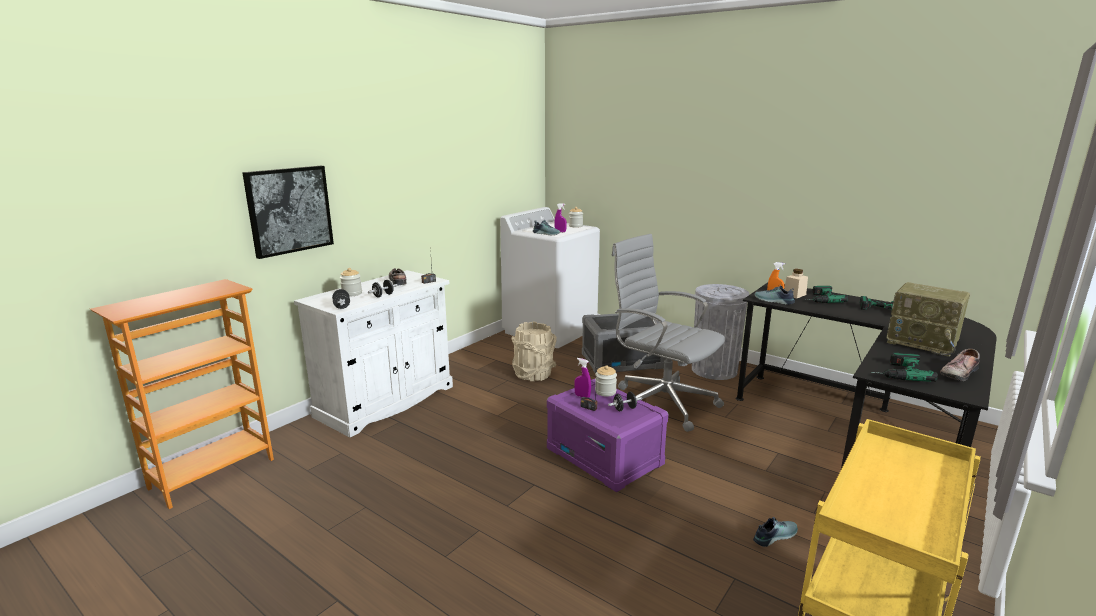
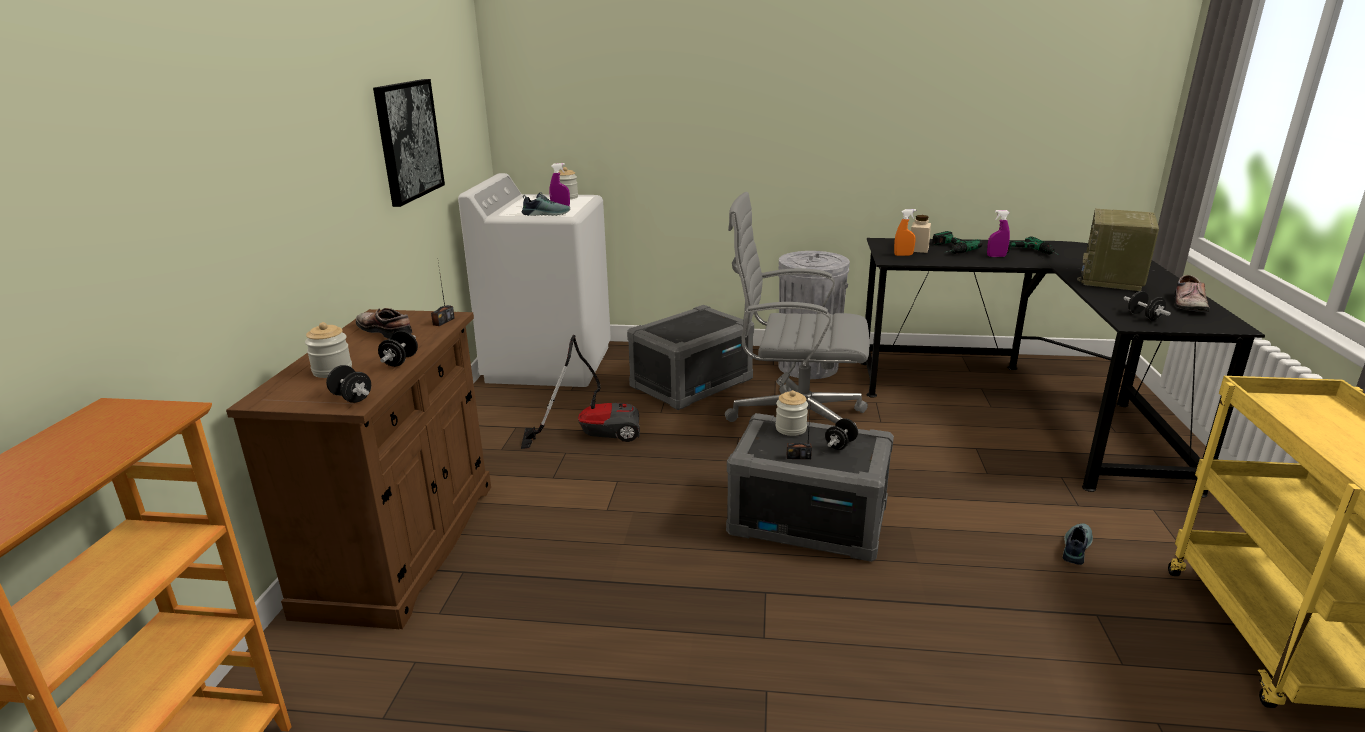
camera: 30 degrees left, 5 degrees up
picture [242,166,334,259] -> picture moved to [373,79,445,207]
white cabinet [294,270,453,437] -> brown cabinet [226,309,491,629]
beige bucket [511,321,557,381] -> vacuum cleaner [521,335,640,449]
purple storage box [547,379,668,492] -> grey storage box [726,413,894,562]
purple spray bottle [574,358,591,398] -> purple spray bottle moved to [987,210,1010,257]
shoe [755,286,795,305] -> none
power drill [871,353,938,382] -> black dumbbell [1124,291,1171,321]
radio [886,282,970,357] -> radio turned 105 degrees clockwise [1077,209,1159,291]

